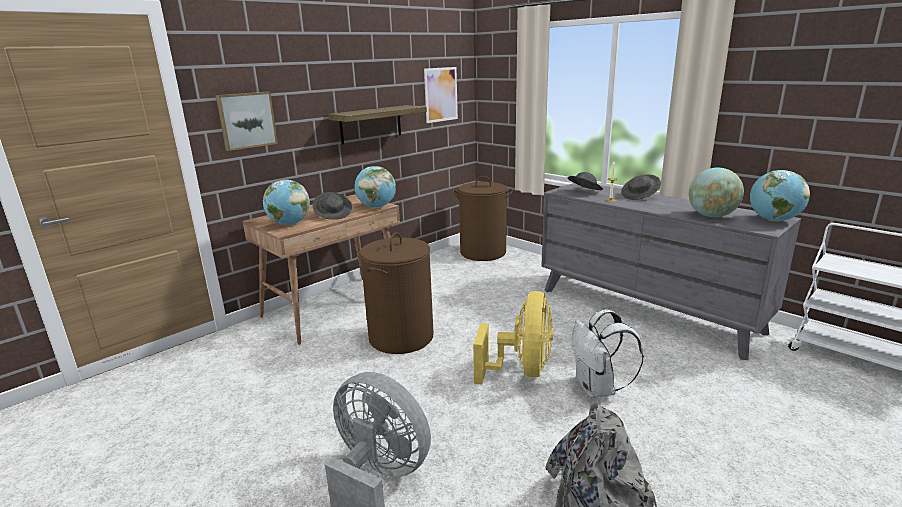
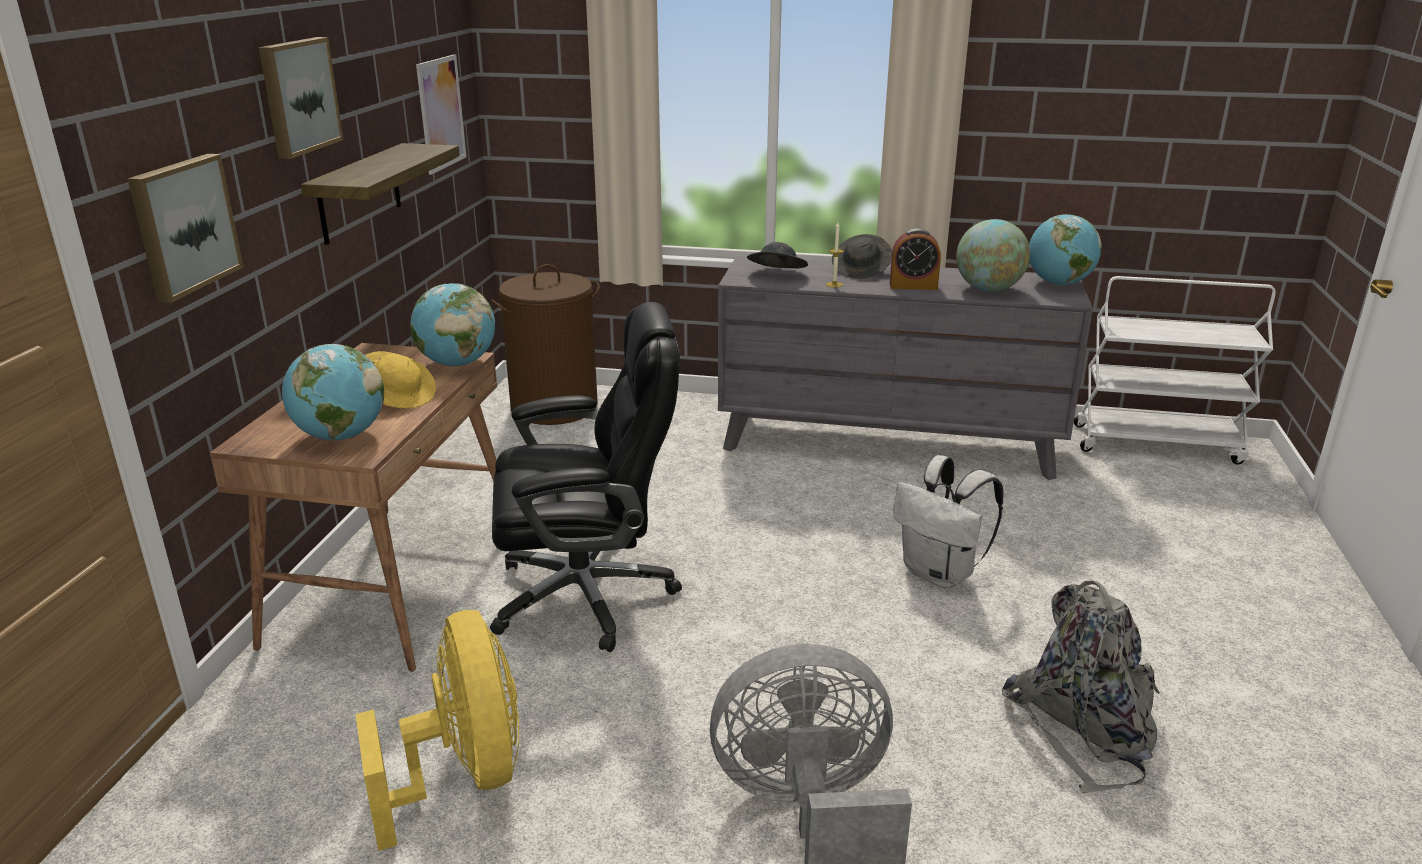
camera: 35 degrees left, 5 degrees up
grey hat [312,192,352,220] -> yellow hat [365,351,436,409]
brown laundry basket [360,232,434,354] -> black office chair [490,302,682,652]
yellow fan [473,291,553,384] -> yellow fan moved to [356,610,519,851]
none -> picture [259,37,344,159]
none -> alarm clock [890,228,941,290]

